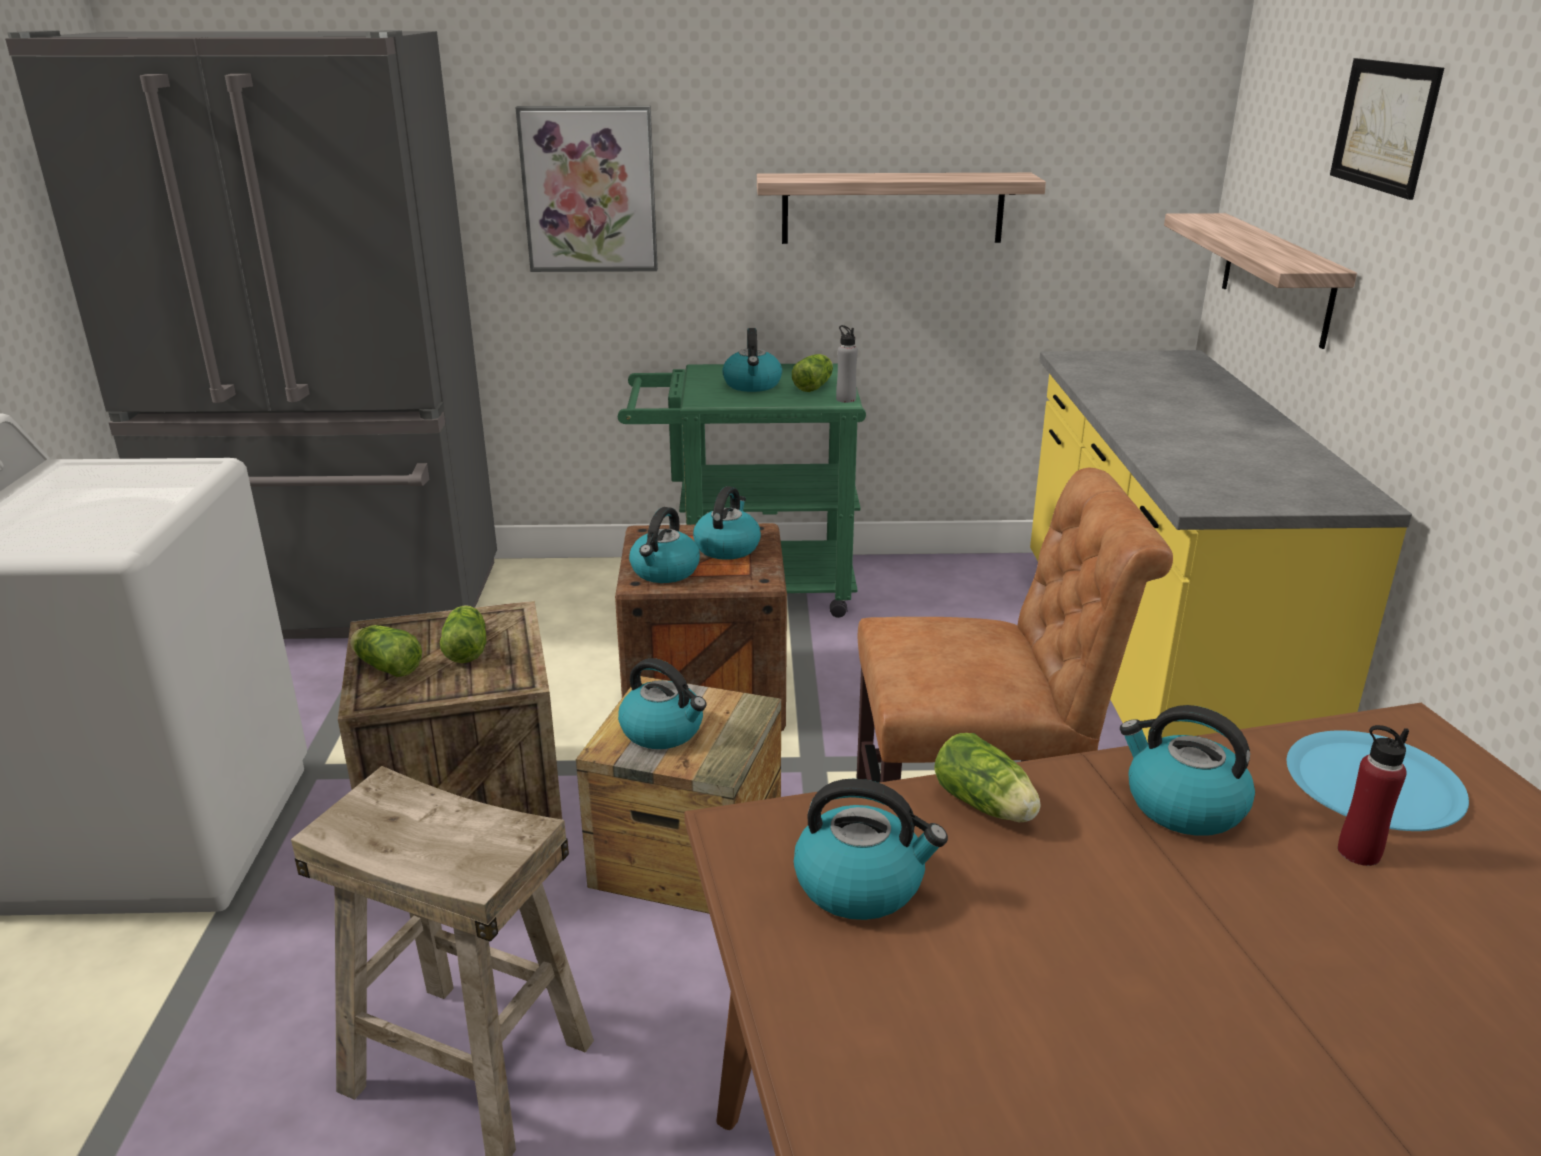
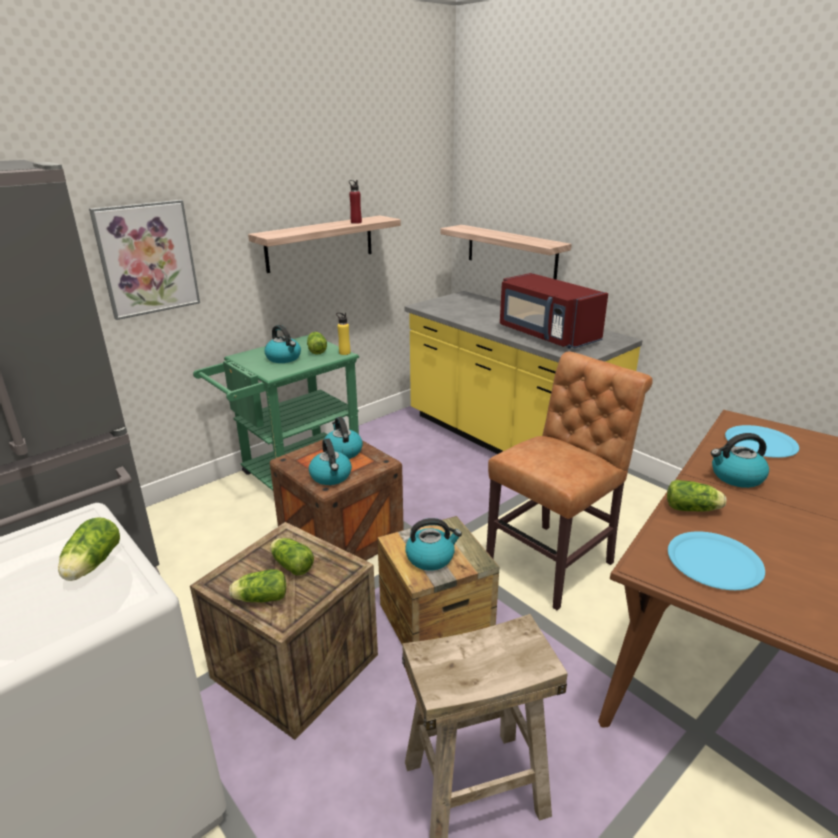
camera: 40 degrees left, 0 degrees up
kettle [794,779,948,920] -> blue plate [668,531,765,590]
grey bottle [836,325,858,403] -> yellow bottle [336,312,350,355]
picture [1330,58,1444,200] -> none
red bottle [1338,725,1409,866] -> red bottle moved to [349,180,362,224]
none -> lettuce [58,517,120,581]
none -> red microwave [500,273,608,348]

